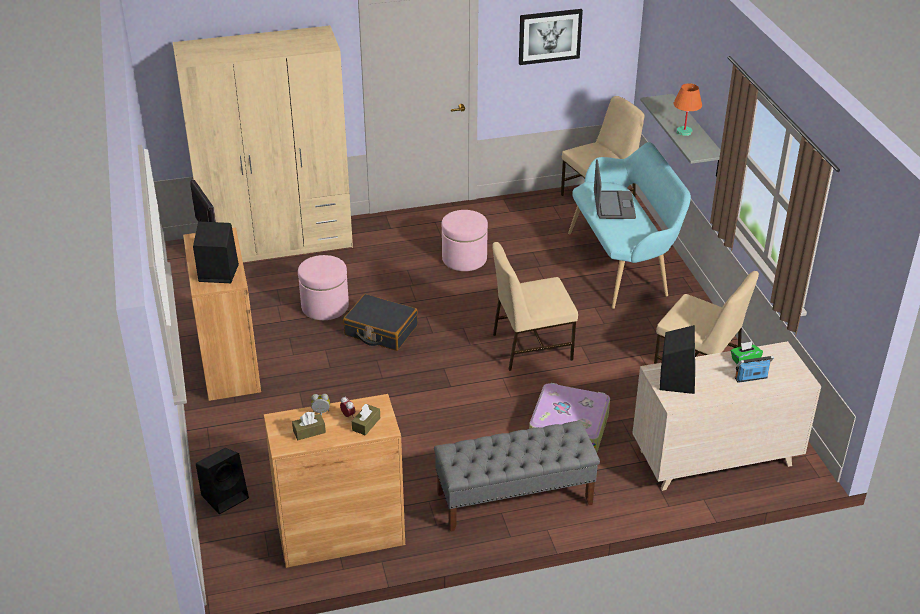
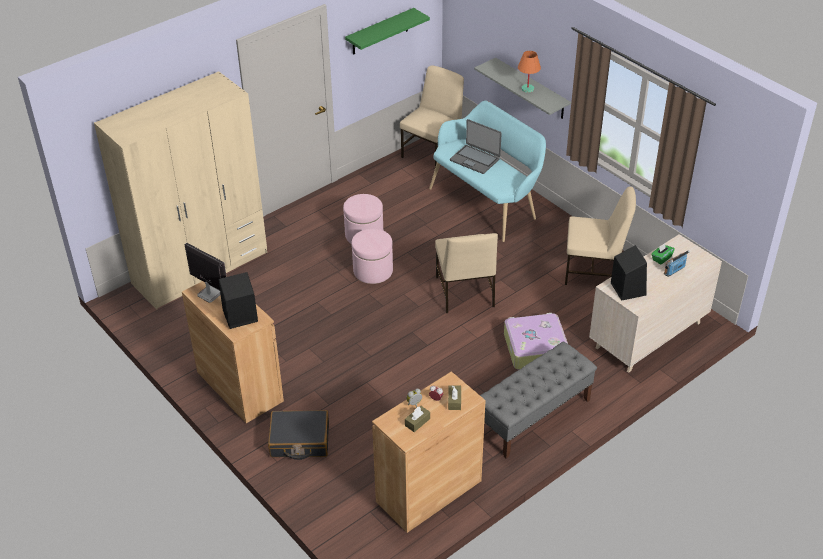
camera: 25 degrees left, 5 degrees up
black speaker [196,448,249,514] -> none
pink ottoman [298,255,349,320] -> pink ottoman moved to [352,229,393,284]
black suitcase [343,294,418,351] -> black suitcase moved to [268,410,329,460]
beige chair [493,242,578,371] -> beige chair turned 60 degrees counterclockwise [435,233,498,313]
picture [519,9,583,65] -> green shelf [345,8,430,55]
laptop [594,159,636,219] -> laptop turned 150 degrees clockwise [450,119,502,174]

